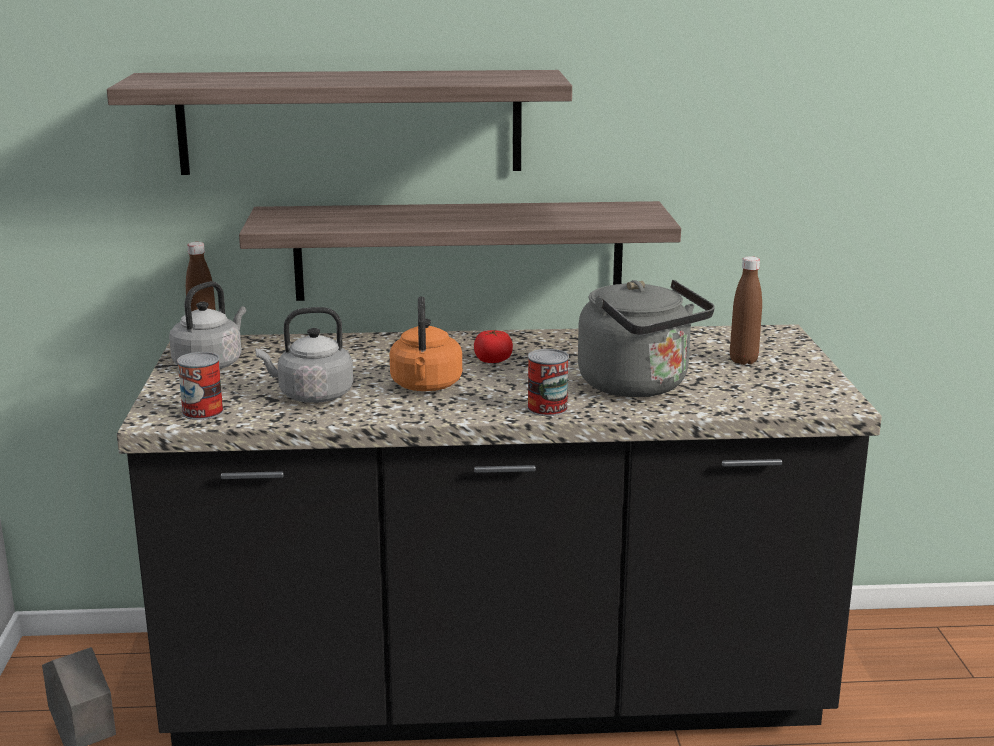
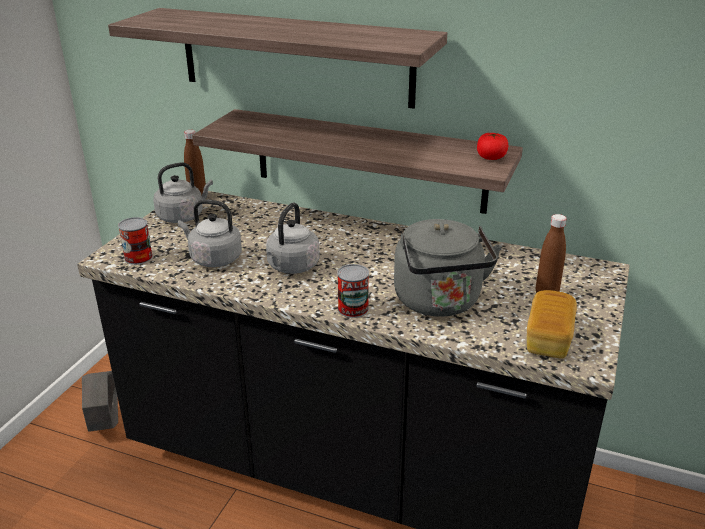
camera: 25 degrees right, 10 degrees up
orange kettle [390,296,462,391] -> grey kettle [266,203,320,274]
tomato [474,330,513,363] -> tomato moved to [477,133,508,160]
none -> bread [527,290,577,359]

